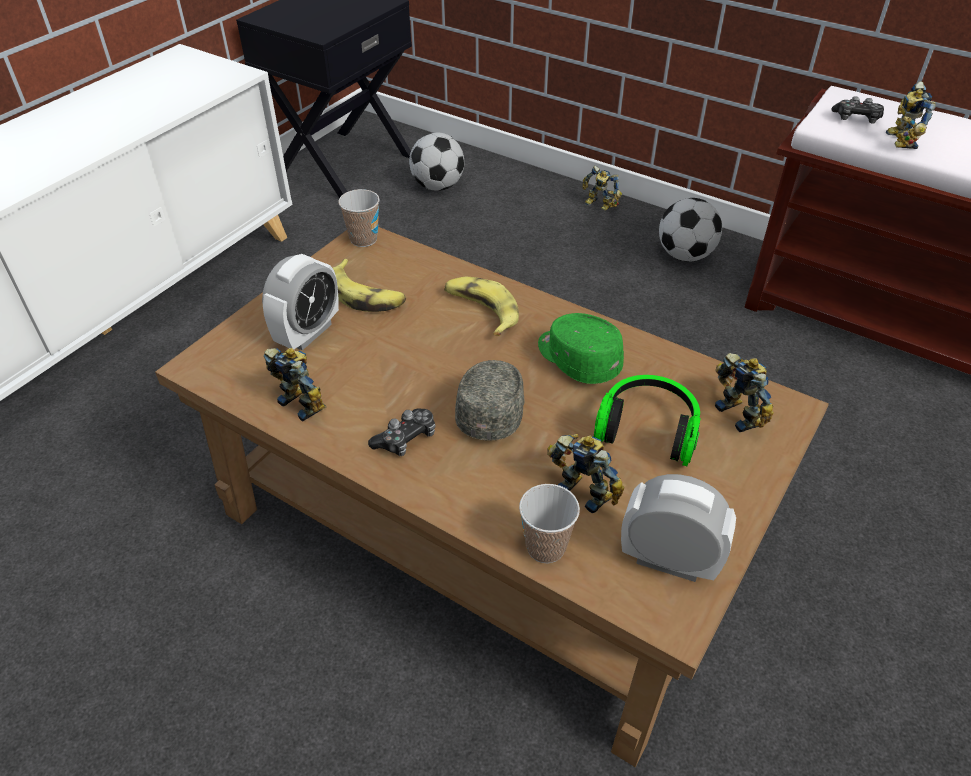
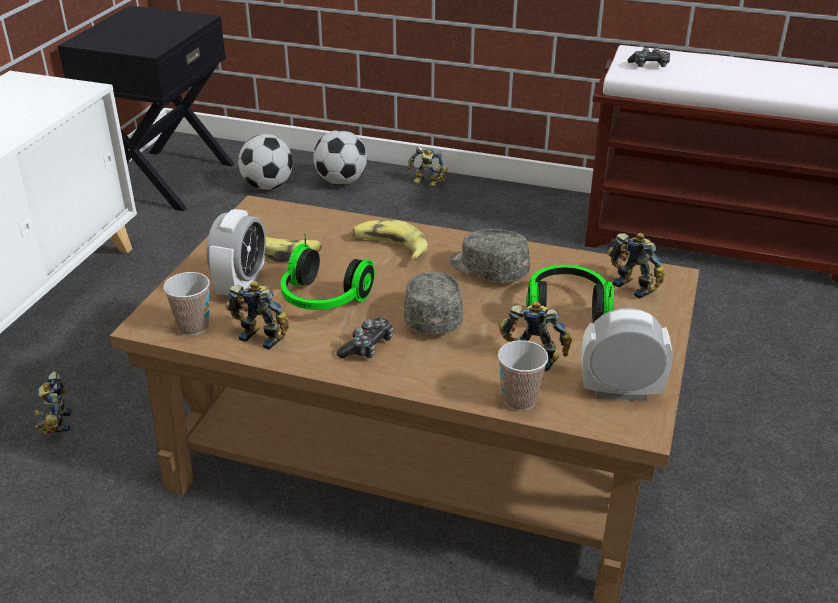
camera: 15 degrees left, 10 degrees down
cup [338,189,380,247] -> cup moved to [163,272,210,335]
green cap [538,313,624,384] -> grey cap [450,229,530,283]
football [659,198,722,262] -> football moved to [313,130,367,185]
toy robot [886,81,936,149] -> toy robot moved to [35,371,72,435]
none -> headphones [281,234,375,310]

